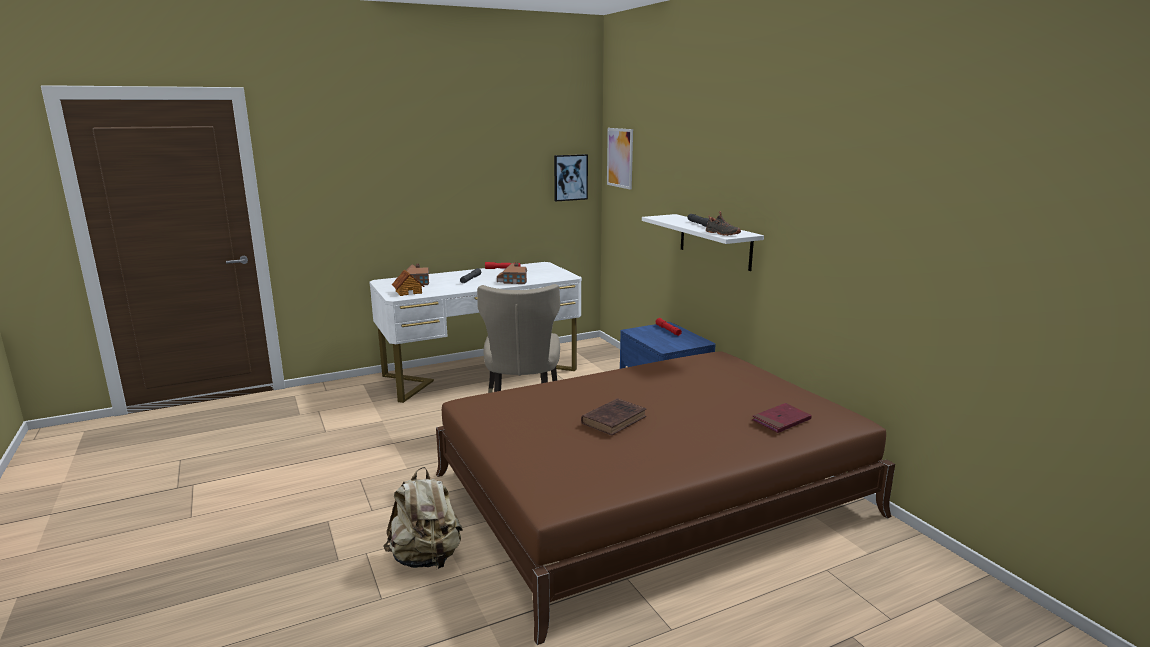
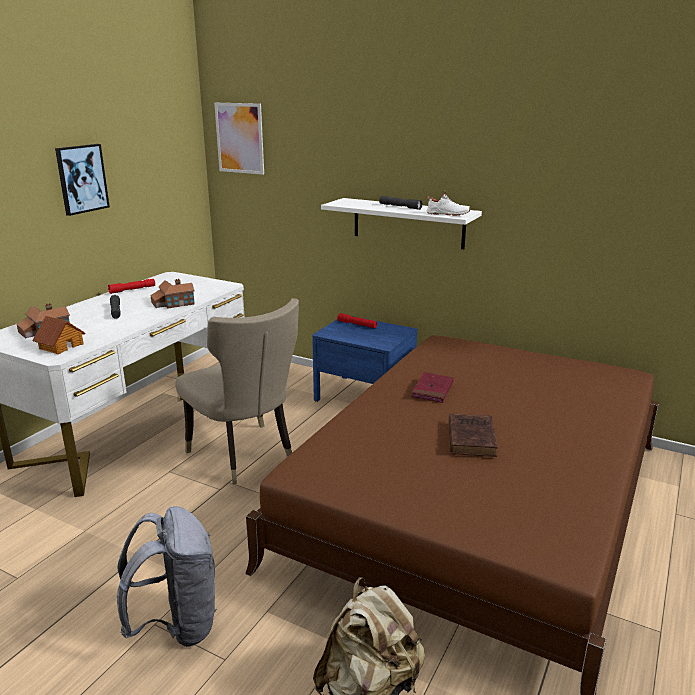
camera: 35 degrees left, 5 degrees up
picture [554,154,588,201] -> picture moved to [55,144,110,216]
black shoe [706,211,741,236] -> white shoe [427,190,471,216]
red book [752,403,812,433] -> red book moved to [411,372,454,403]
none -> grey backpack [117,506,217,647]

